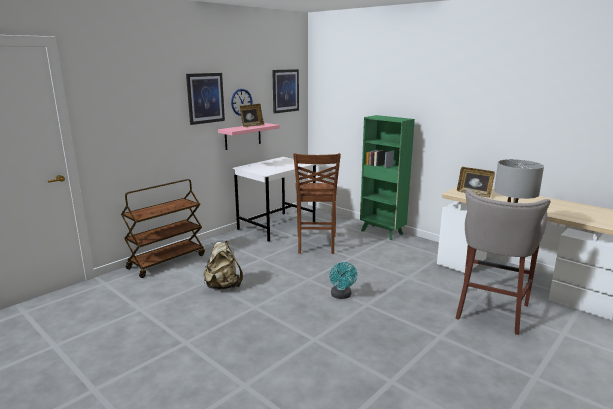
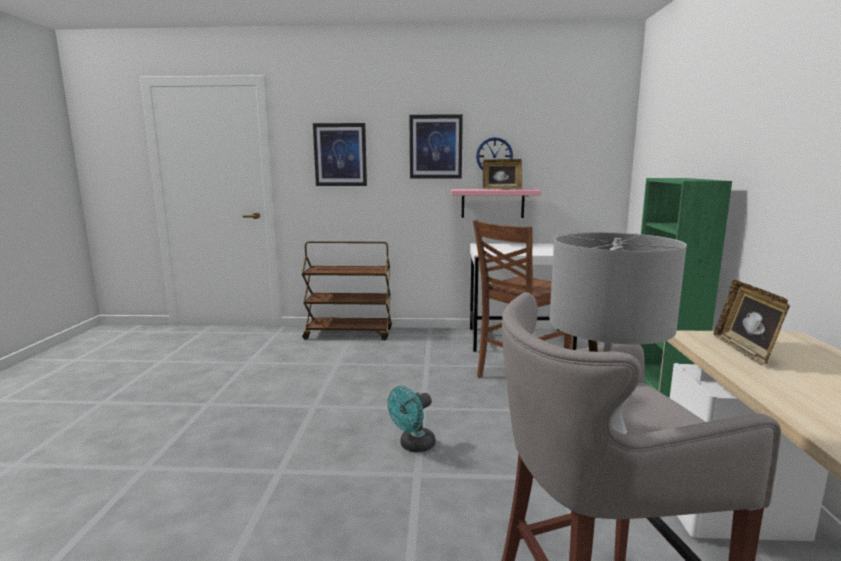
camera: 50 degrees right, 5 degrees down
beige backpack [204,240,243,289] -> none
picture [272,69,299,113] -> picture moved to [313,123,367,186]

